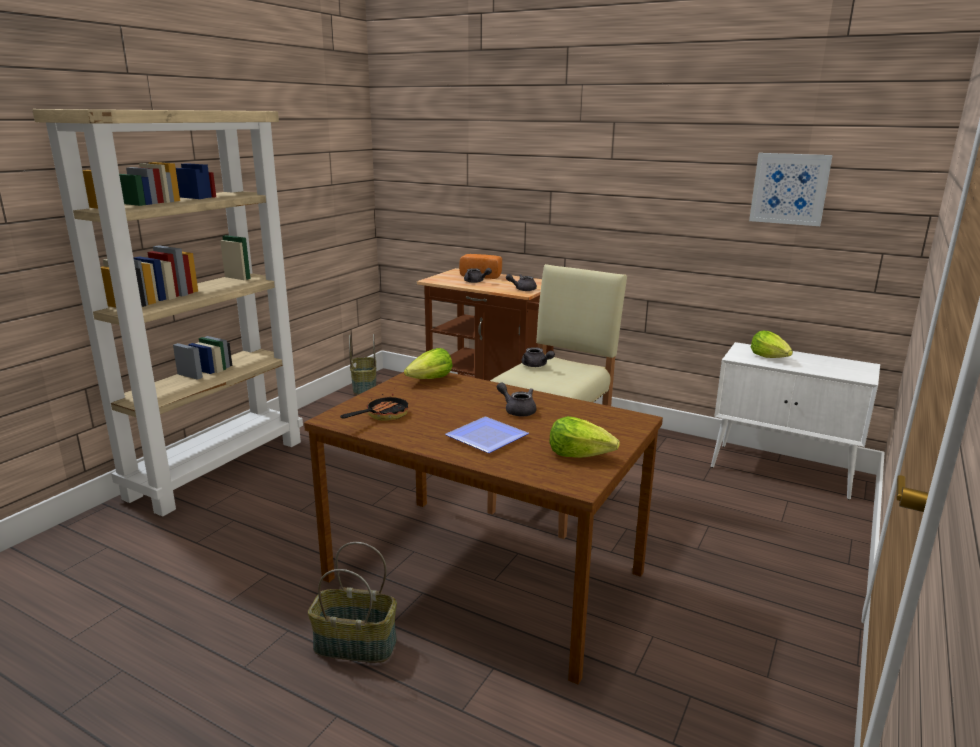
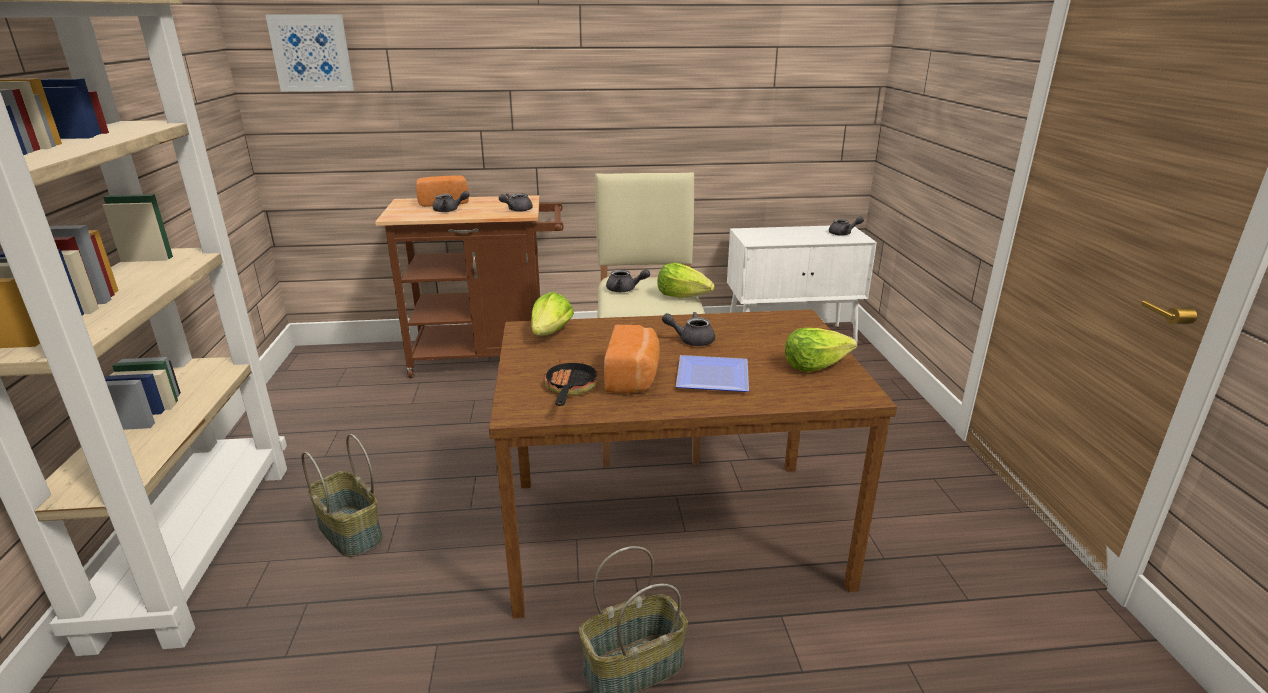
camera: 35 degrees left, 5 degrees up
basket [349,334,376,395] -> basket moved to [302,434,383,557]
picture [749,153,833,226] -> picture moved to [265,14,354,91]
lettuce [751,331,793,358] -> lettuce moved to [657,262,715,298]
none -> bread [604,325,660,394]
none -> grey teapot [829,216,864,236]

